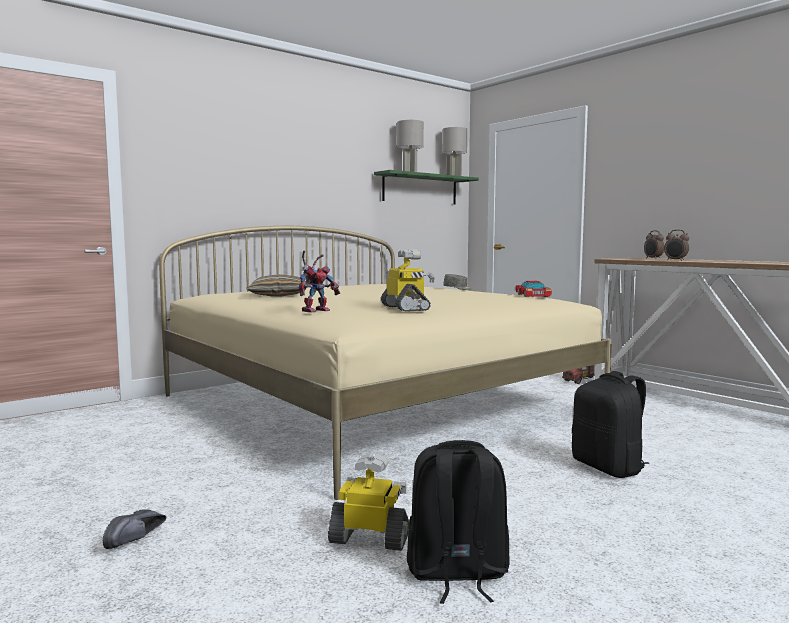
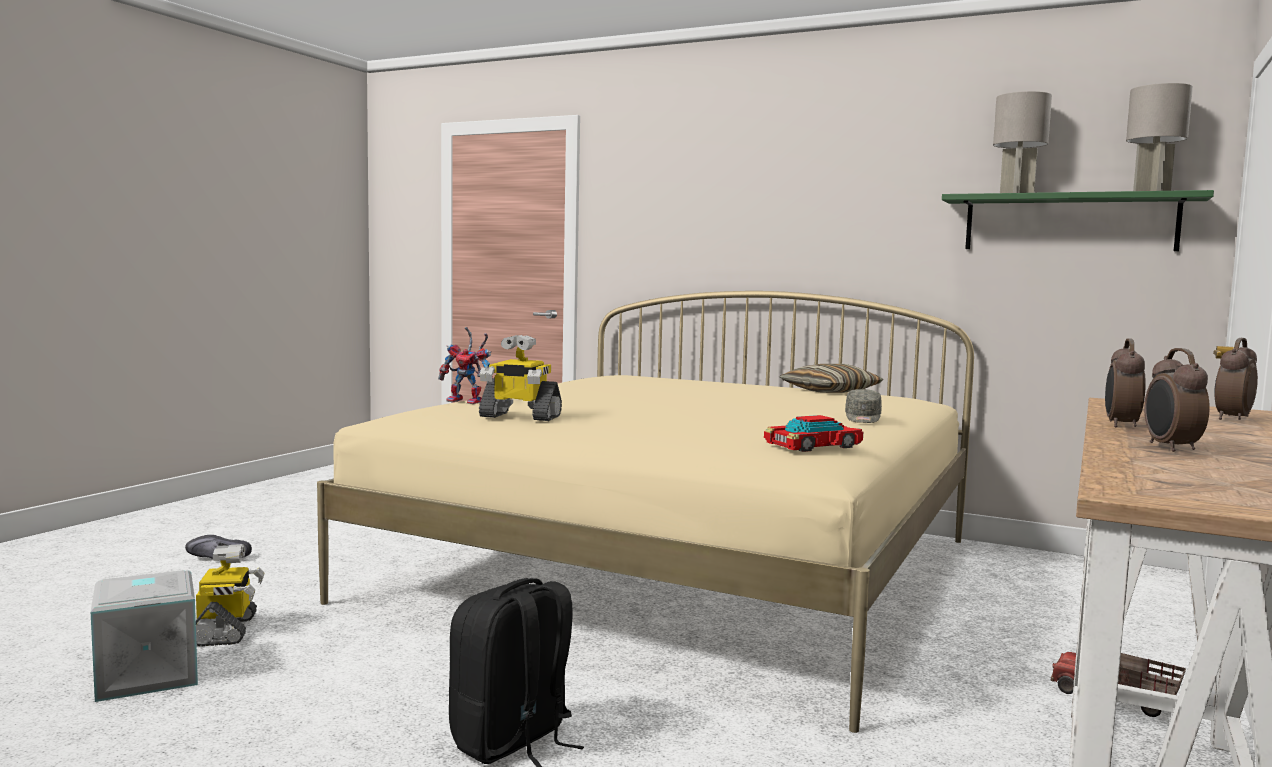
camera: 65 degrees right, 0 degrees up
pillow [246,274,306,297] -> pillow moved to [779,364,883,393]
toy robot [381,249,435,312] -> toy robot turned 60 degrees clockwise [479,335,562,421]
black backpack [407,440,509,604] -> grey storage box [91,570,198,702]
none -> alarm clock [1144,348,1210,452]

